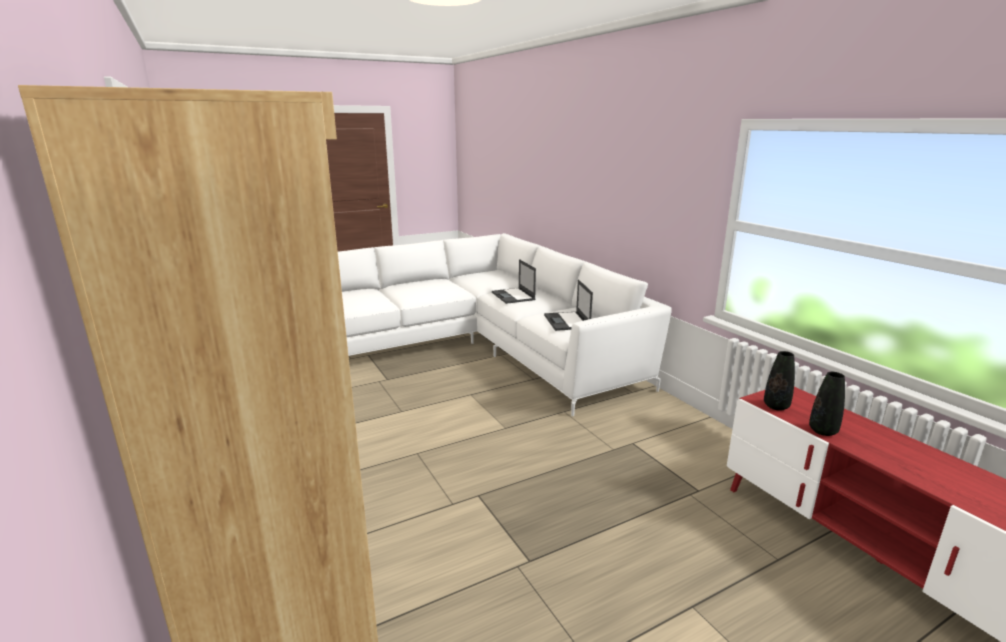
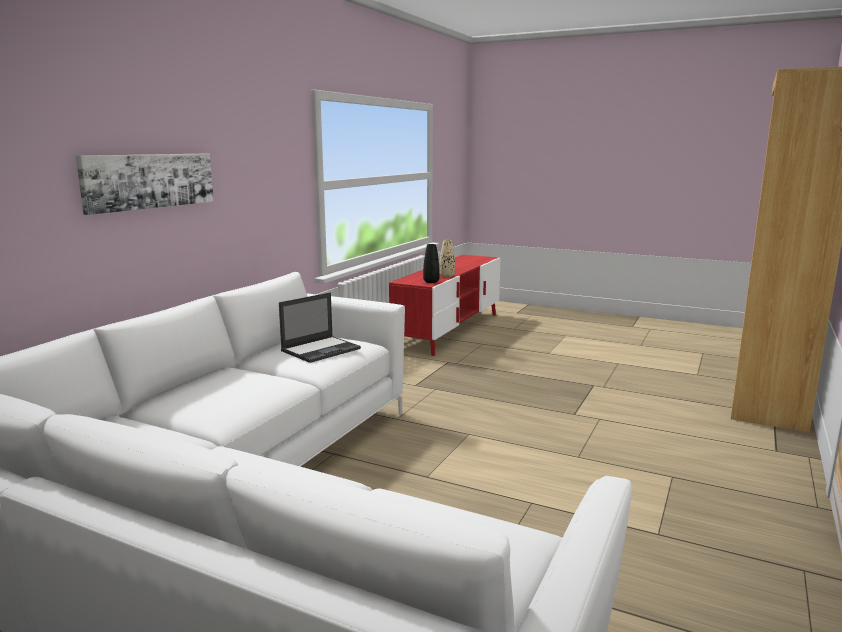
camera: 125 degrees left, 5 degrees down
laptop [492,259,536,304] -> none
black vase [809,372,845,436] -> beige vase [439,240,455,277]
none -> picture [76,153,214,215]

